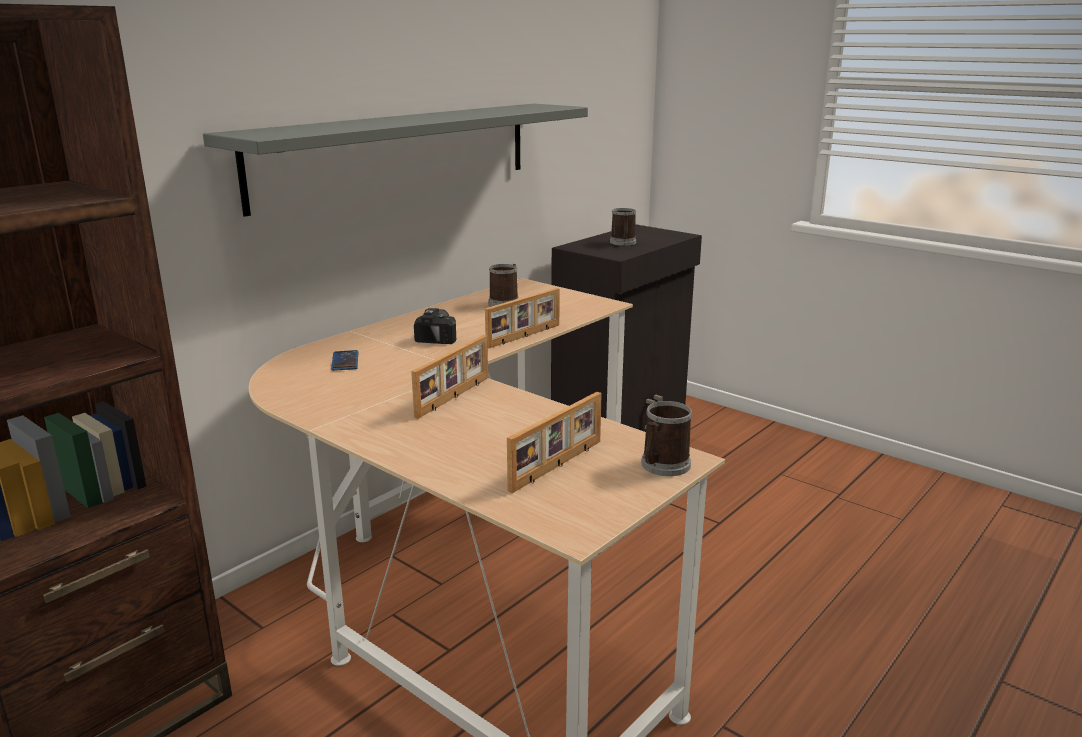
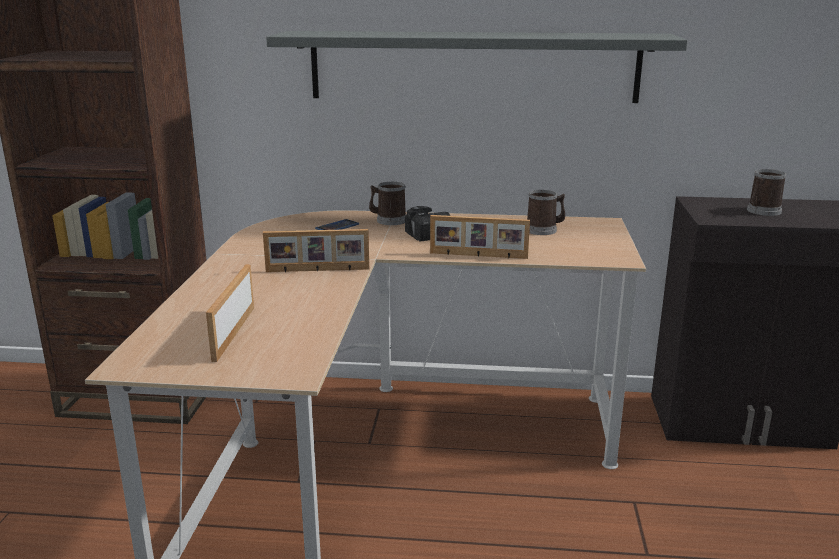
camera: 55 degrees right, 0 degrees up
picture frame [507,392,602,493] -> picture frame turned 90 degrees clockwise [206,265,254,362]
mug [641,401,692,476] -> mug moved to [369,182,406,225]

